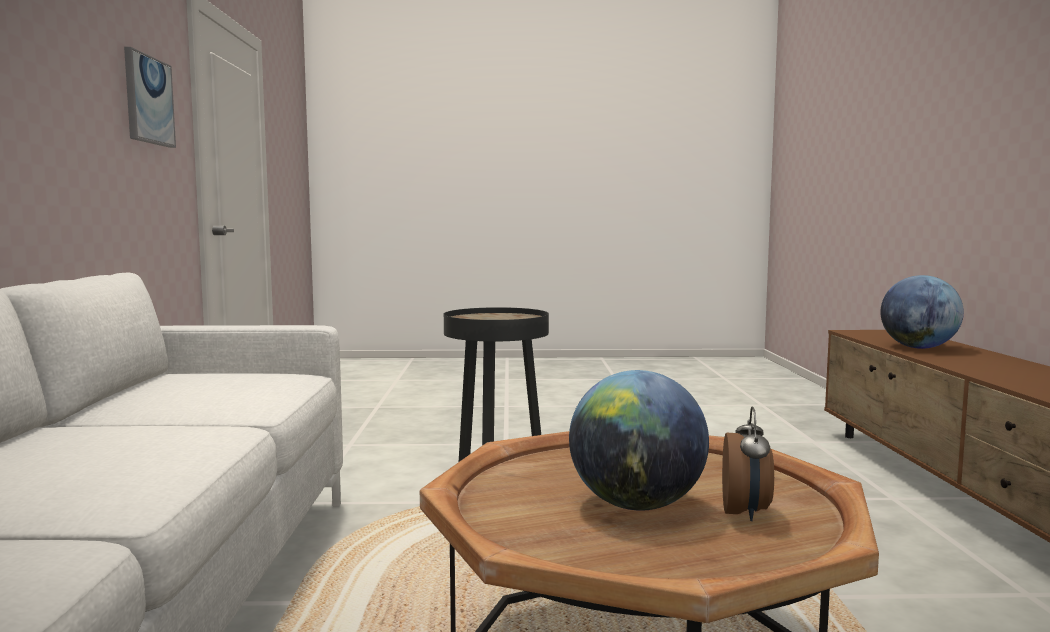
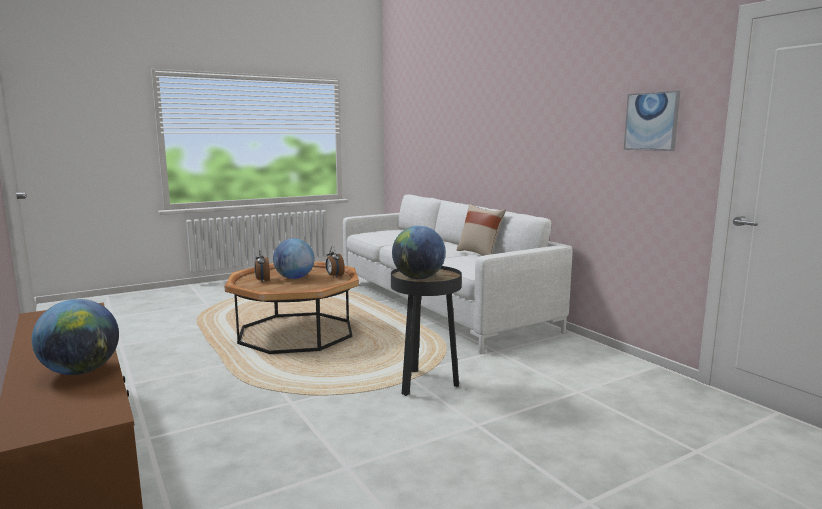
camera: 150 degrees right, 5 degrees up
none -> alarm clock [326,247,345,278]
none -> globe [392,226,446,279]
none -> beige pillow [457,204,506,256]

